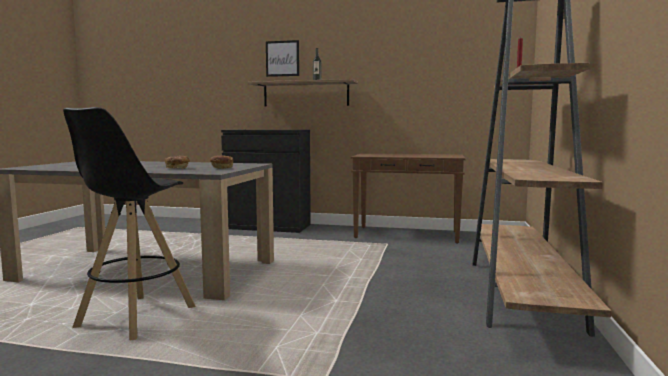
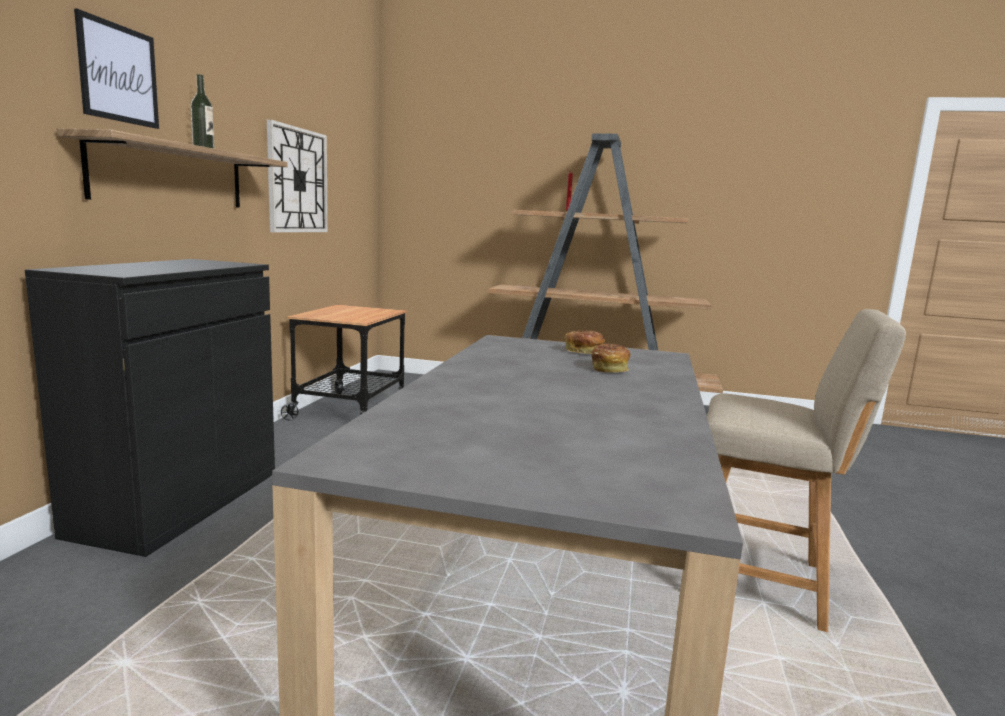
camera: 90 degrees left, 5 degrees up
black stool [63,107,196,341] -> beige chair [707,309,906,632]
brown console table [351,153,466,244] -> cart [281,305,407,420]
none -> wall clock [267,119,328,233]

